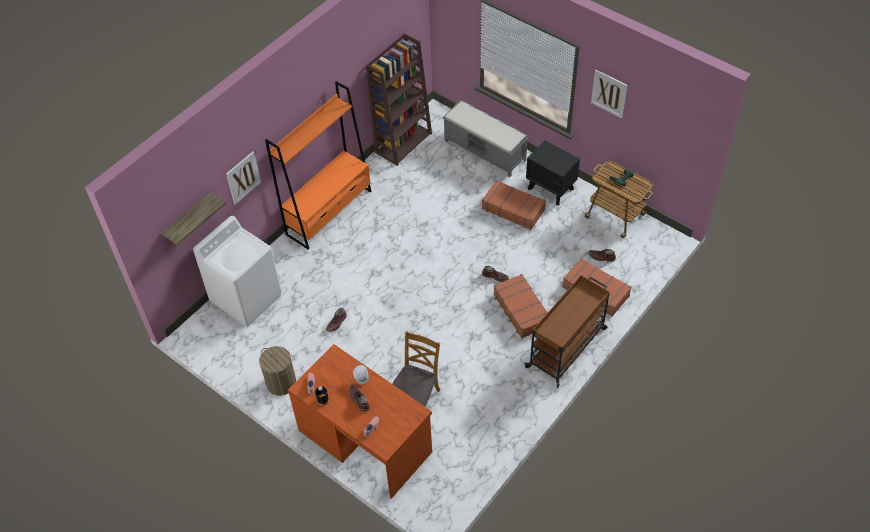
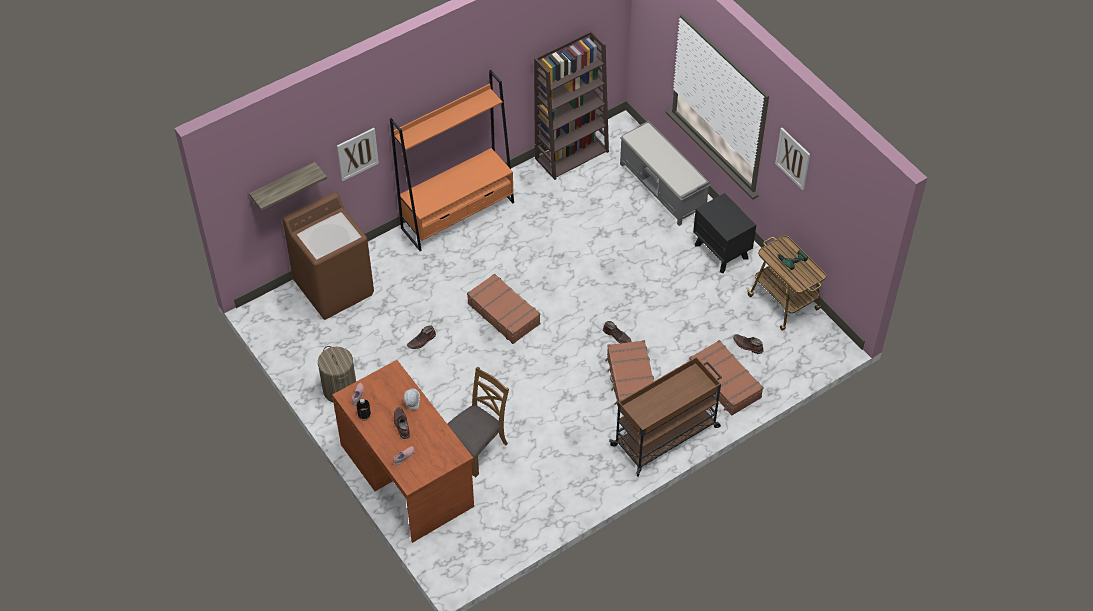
camera: 15 degrees right, 0 degrees up
white washing machine [193,216,282,327] -> brown washing machine [282,192,374,320]
brown suitcase [482,180,546,230] -> brown suitcase moved to [467,274,541,344]

